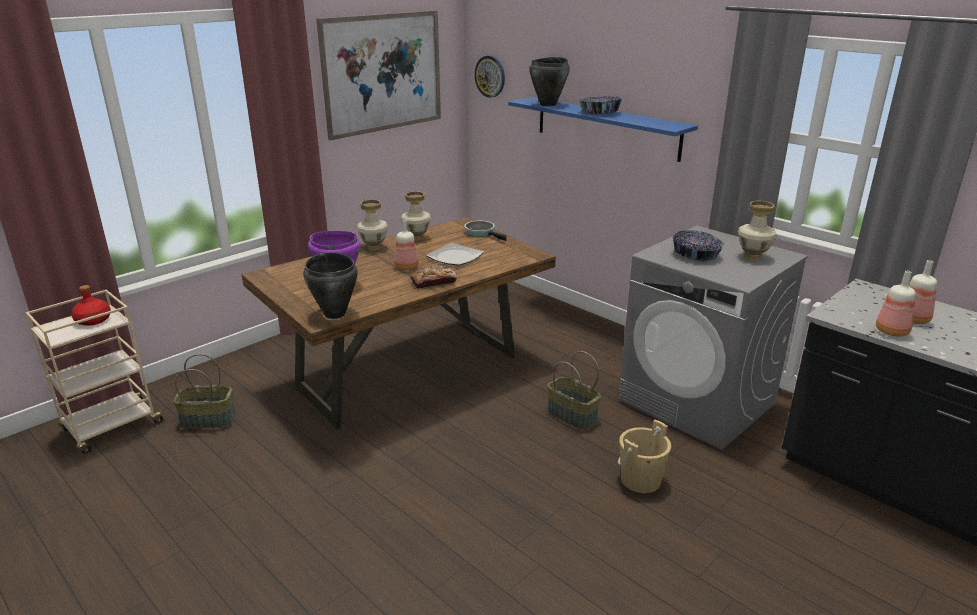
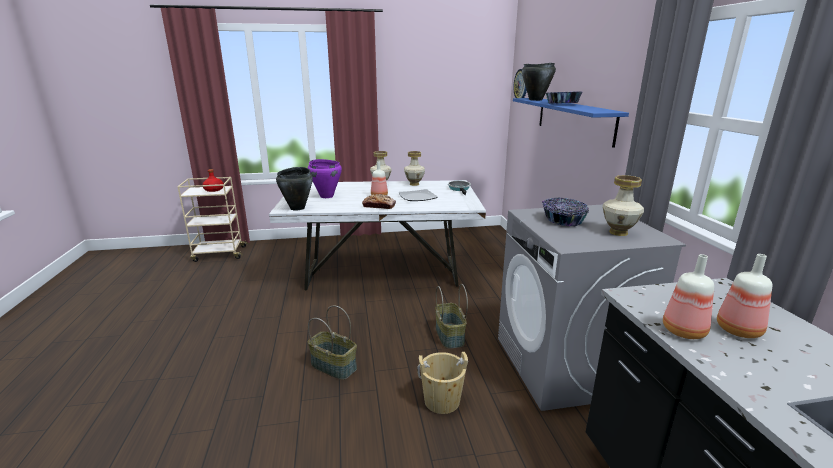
camera: 35 degrees right, 5 degrees down
basket [173,354,236,429] -> basket moved to [308,305,357,380]
brown dining table [241,217,556,429] -> white dining table [269,180,486,290]
picture [316,10,441,140] -> none

